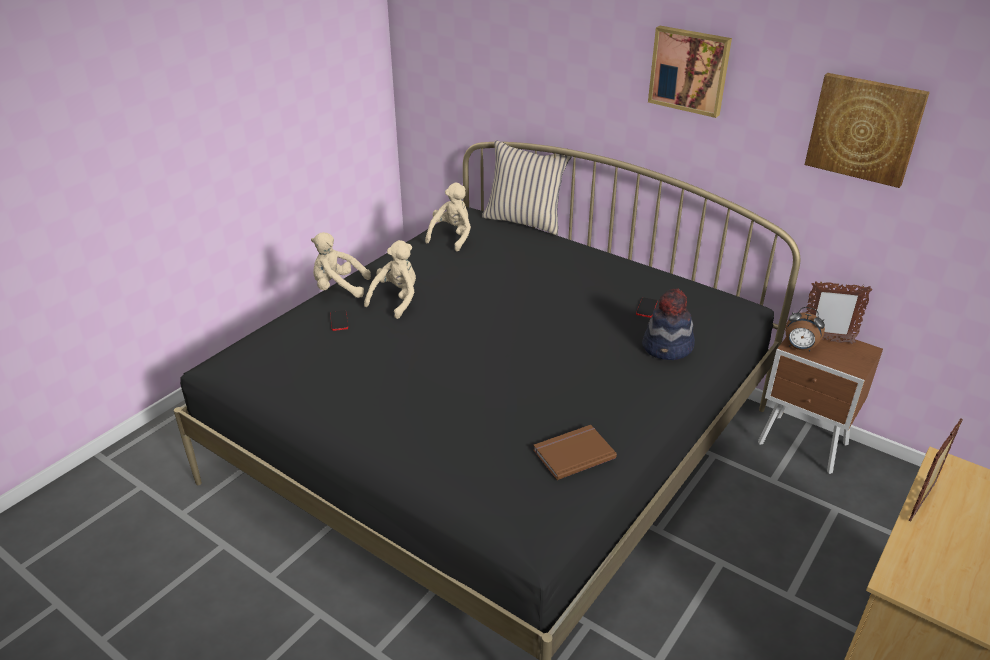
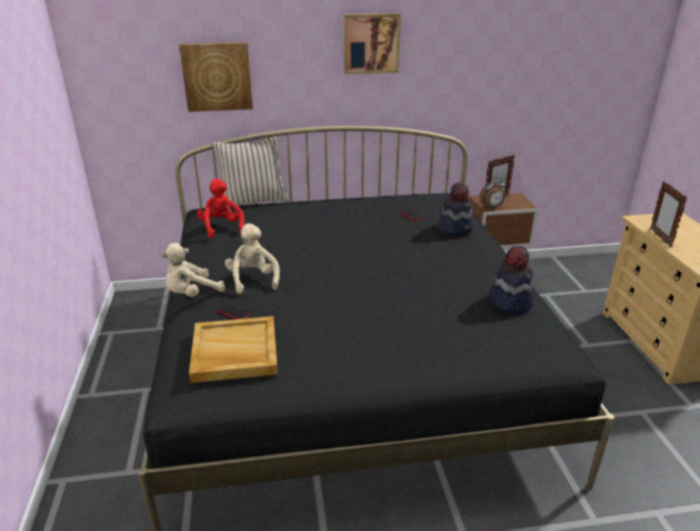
camera: 45 degrees left, 5 degrees down
beige plush toy [425,182,471,252] -> red plush toy [197,179,244,238]
brown book [534,425,617,480] -> hat [489,246,534,314]
picture [805,73,930,188] -> picture moved to [179,42,253,112]
none -> beige tray [189,316,278,383]

